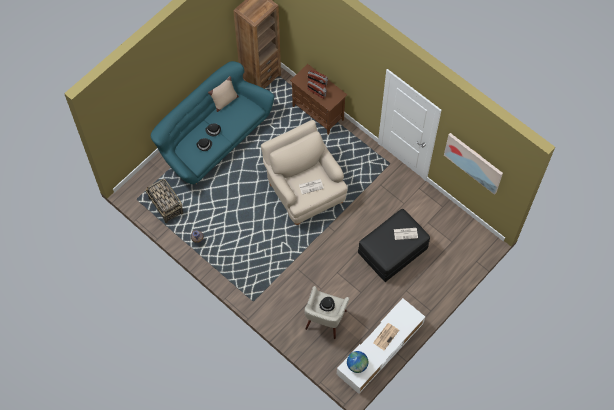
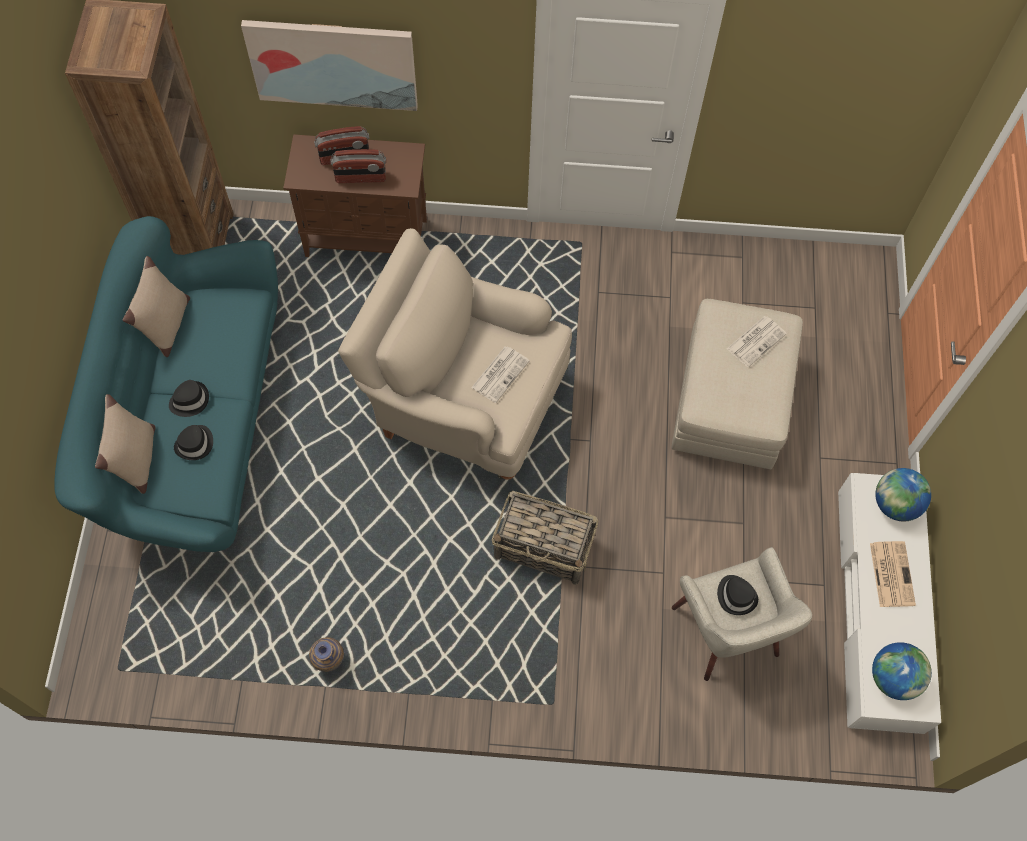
camera: 40 degrees left, 0 degrees up
basket [145,179,183,223] -> basket moved to [492,491,599,585]
black ottoman [358,209,430,282] -> beige ottoman [672,299,803,469]
picture [444,133,503,195] -> picture moved to [241,20,418,111]
none -> beige pillow [95,394,156,494]
none -> globe [875,468,931,521]

